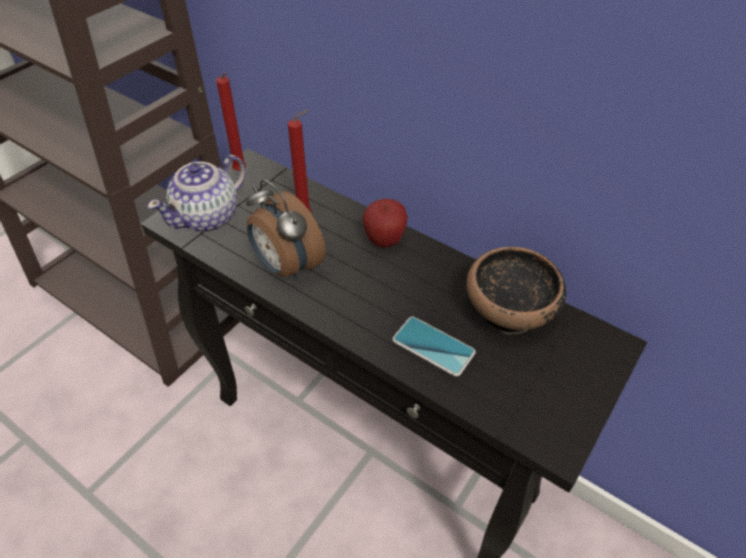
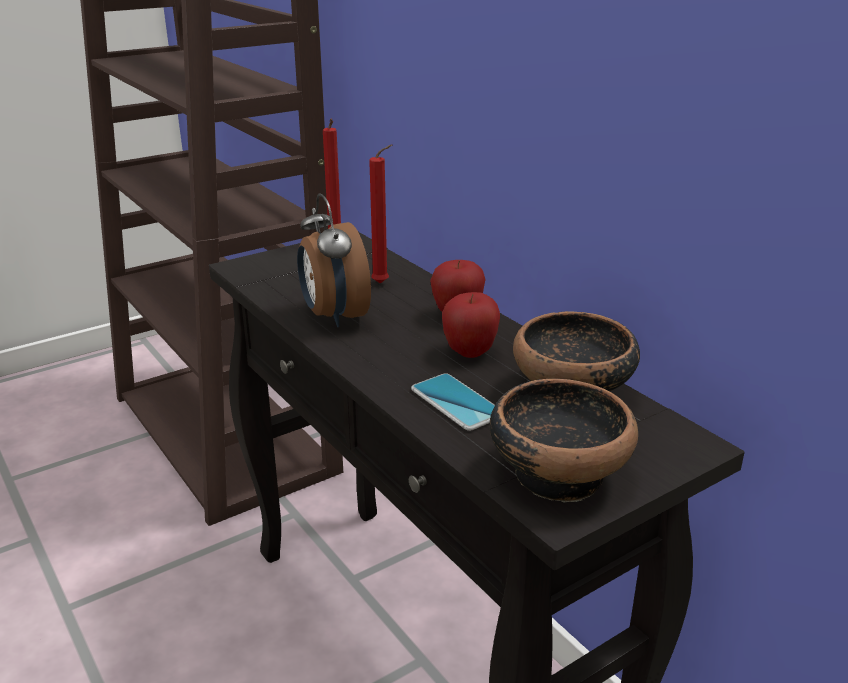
camera: 20 degrees right, 20 degrees down
teapot [148,155,246,232] -> none
none -> apple [442,292,500,358]
none -> bowl [489,379,638,502]

